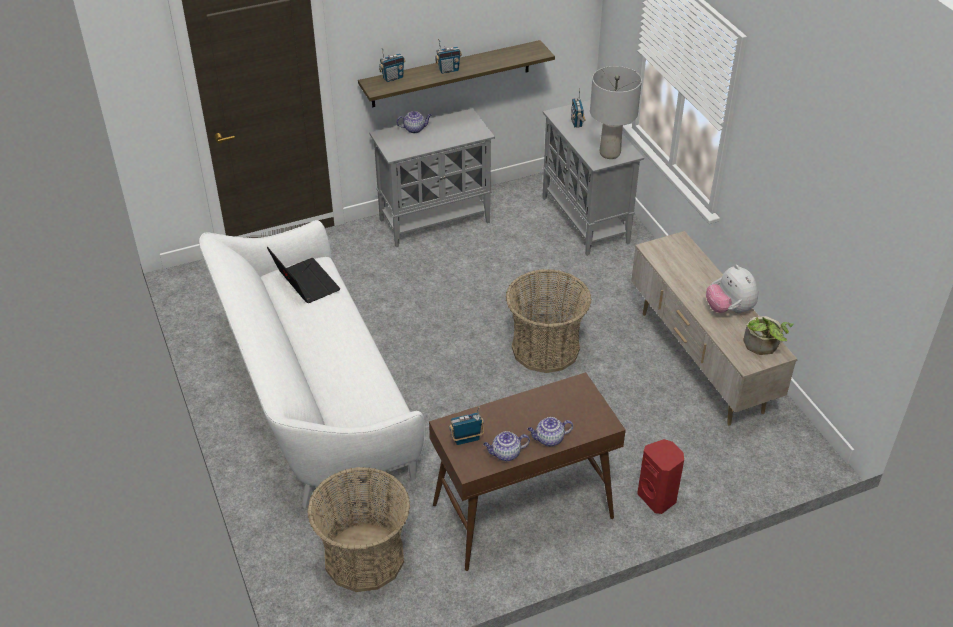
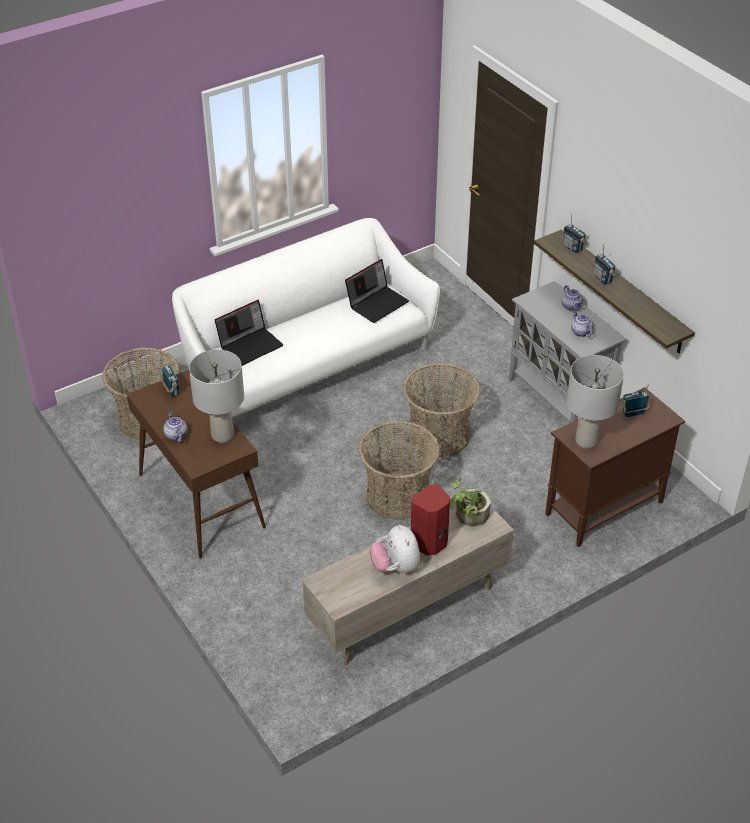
camera: 80 degrees right, 0 degrees up
teapot [483,431,530,461] -> teapot moved to [571,310,593,337]
grey cabinet [542,100,644,256] -> brown cabinet [545,387,685,547]
red speaker [637,439,684,514] -> red speaker moved to [411,484,450,556]
plush toy [706,265,758,313] -> plush toy turned 75 degrees counterclockwise [370,524,420,573]
potted plant [743,316,794,355] -> potted plant moved to [450,477,491,527]
none -> grey table lamp [189,350,244,443]
none -> laptop [215,300,283,366]
none -> basket [403,363,480,457]

